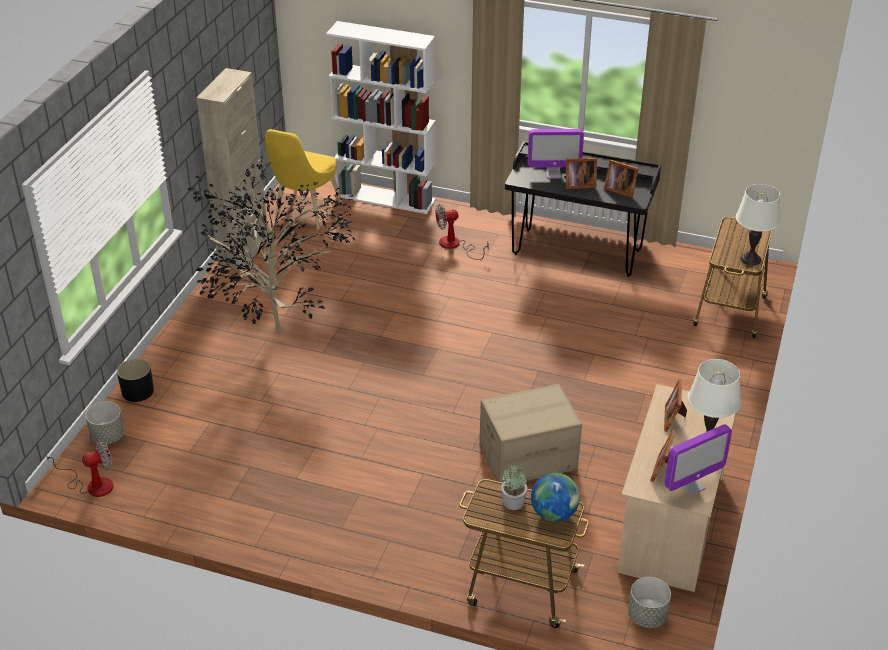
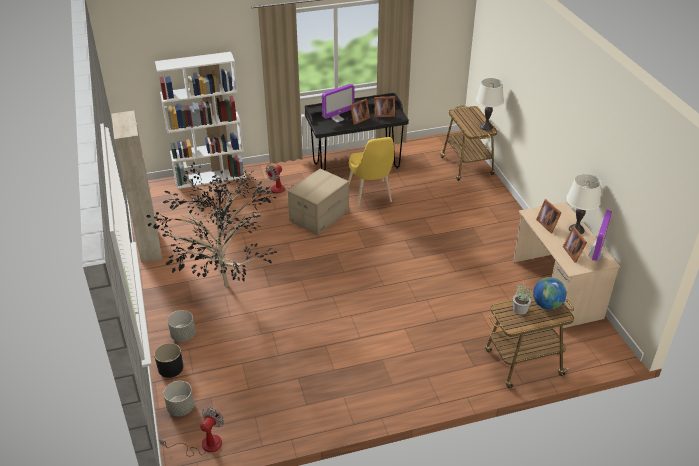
camera: 35 degrees left, 0 degrees up
yellow chair [265,129,342,230] -> yellow chair moved to [348,137,394,207]
cardboard box [479,384,582,483] -> cardboard box moved to [288,169,349,235]
grey planter [628,577,671,628] -> grey planter moved to [168,310,195,342]

